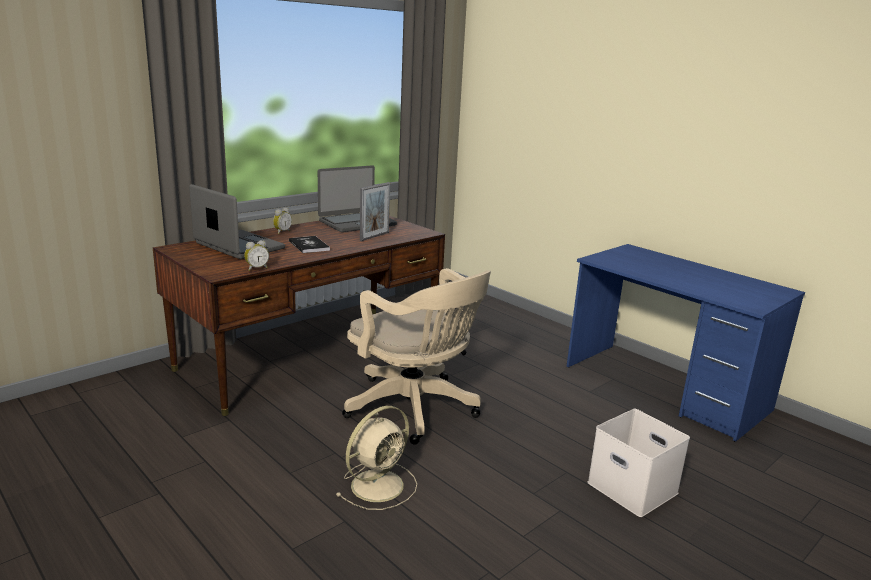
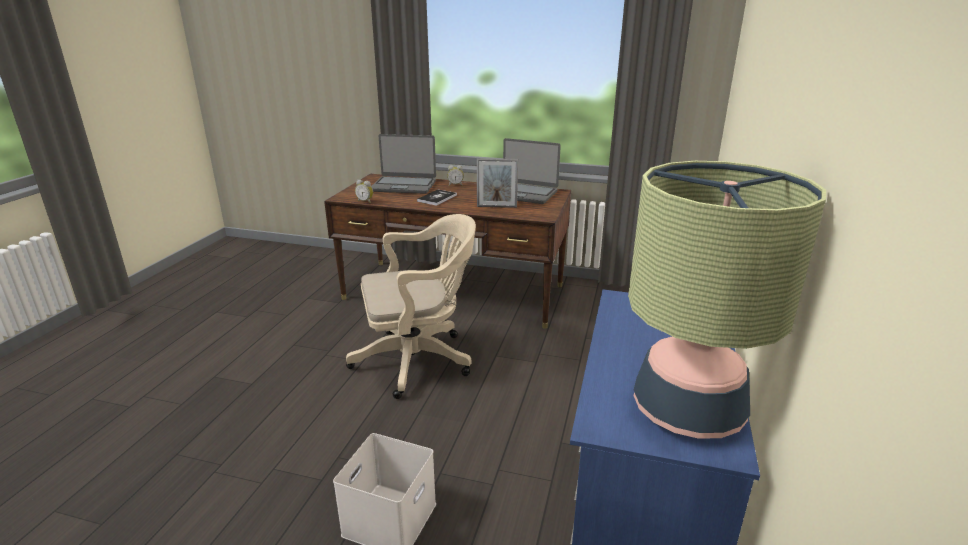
camera: 60 degrees right, 5 degrees up
laptop [189,184,285,259] -> laptop turned 90 degrees clockwise [371,134,436,194]
beige fan [336,406,417,510] -> none
beige office chair [342,268,491,445] -> beige office chair turned 120 degrees counterclockwise [346,214,476,399]
none -> table lamp [628,161,826,439]

